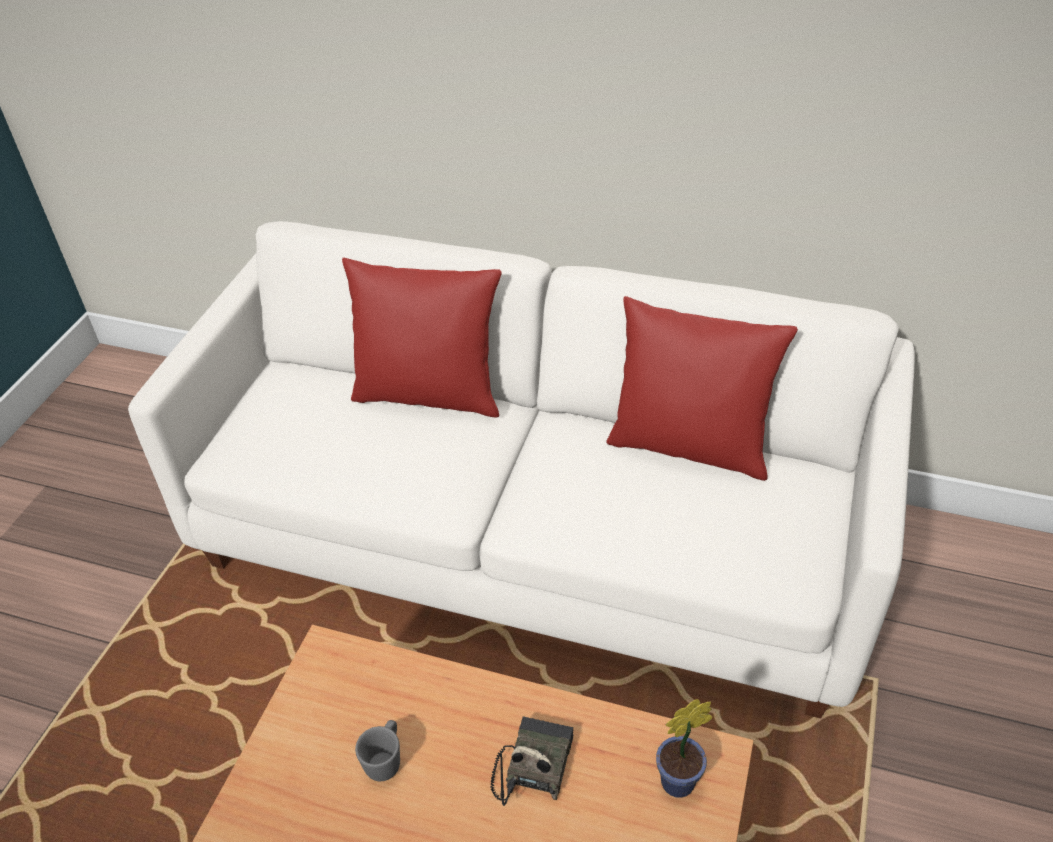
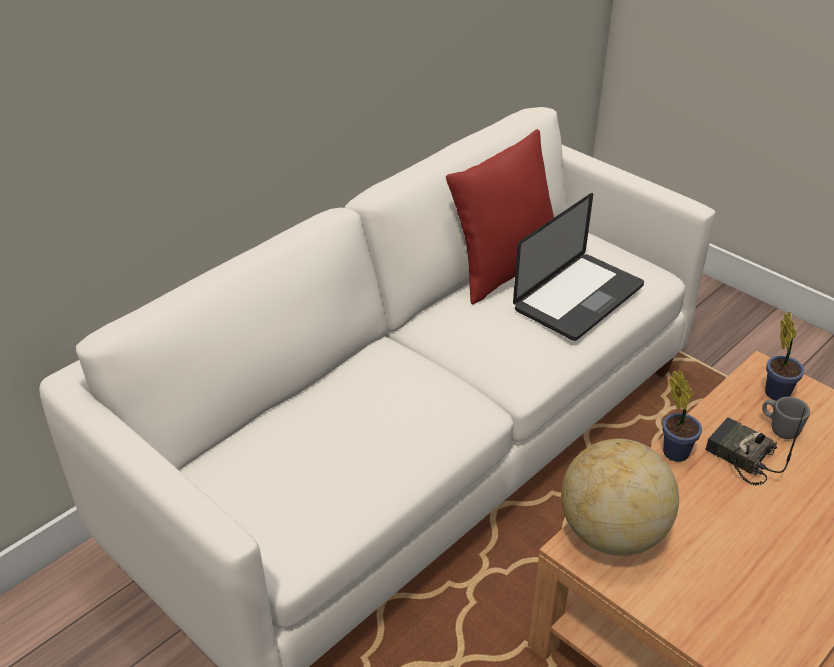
camera: 65 degrees left, 5 degrees down
red pillow [342,258,501,418] -> none
grey mug [355,720,400,781] -> grey mug moved to [762,397,810,439]
none -> laptop [513,193,644,341]
none -> globe [561,439,679,556]
none -> potted plant [663,370,702,462]

